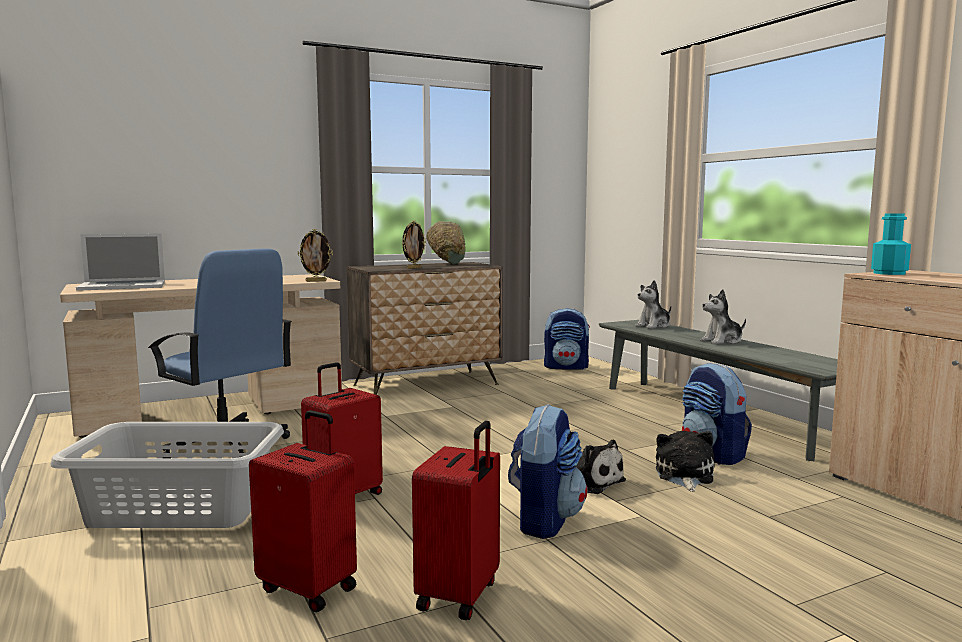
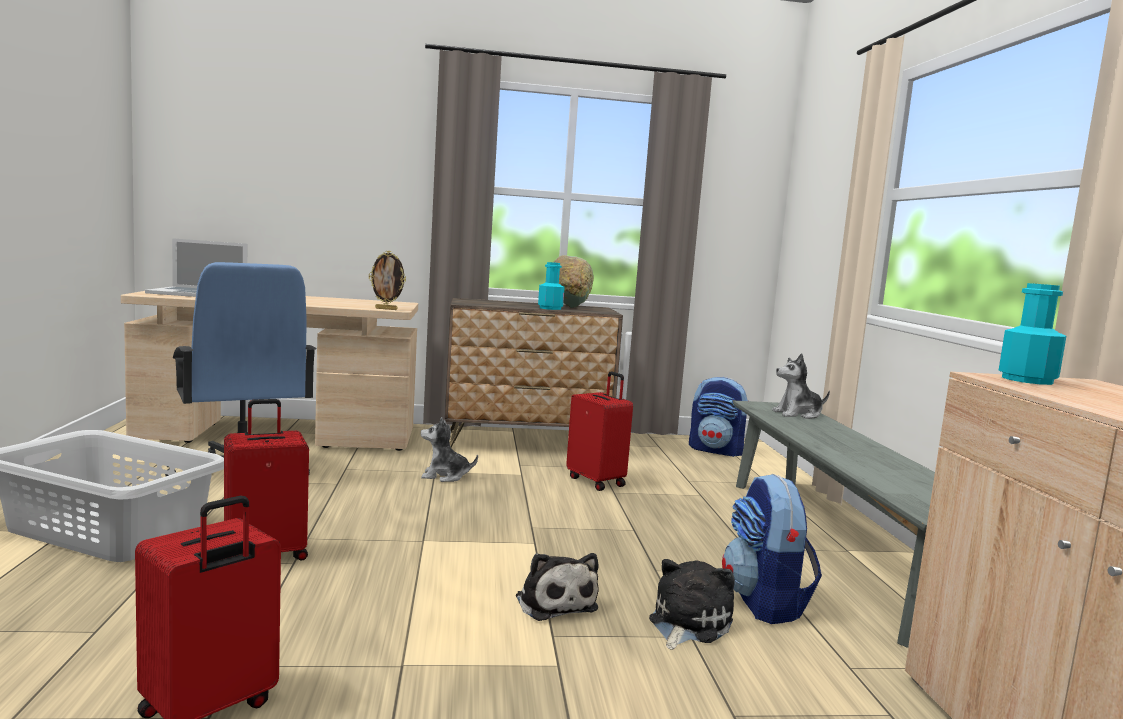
camera: 20 degrees right, 0 degrees up
red suitcase [249,410,357,612] -> red suitcase moved to [566,371,633,491]
picture frame [402,221,426,269] -> none
backpack [508,404,587,539] -> none
plush toy [700,289,746,344] -> plush toy moved to [421,417,478,482]
none -> turquoise bottle [538,262,565,310]

